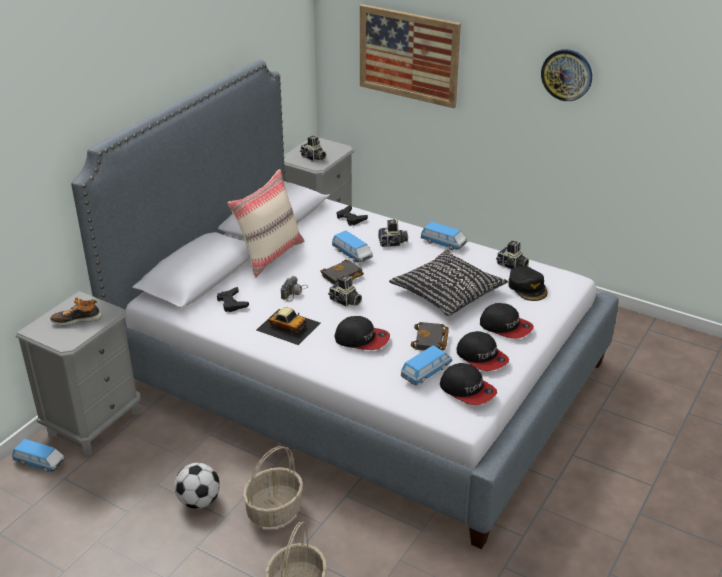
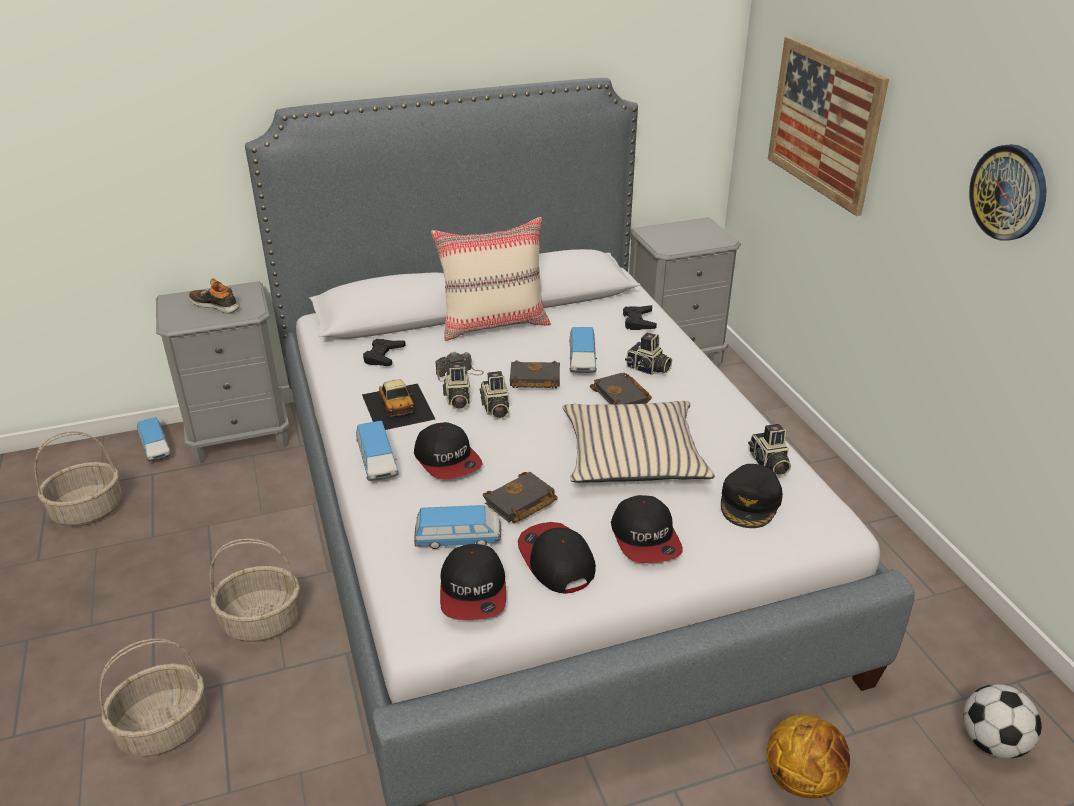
camera: 40 degrees right, 0 degrees up
football [174,463,220,509] -> football moved to [963,684,1042,758]
camera [300,136,326,161] -> camera moved to [443,363,470,410]
black pillow [389,250,508,316] -> beige pillow [562,401,715,483]
toy car [420,222,467,250] -> toy car moved to [356,421,398,481]
cap [457,331,509,371] -> cap turned 150 degrees clockwise [518,522,596,594]
none -> basket [34,431,122,526]
none -> black book [590,373,652,404]
none -> basketball [767,714,850,799]

